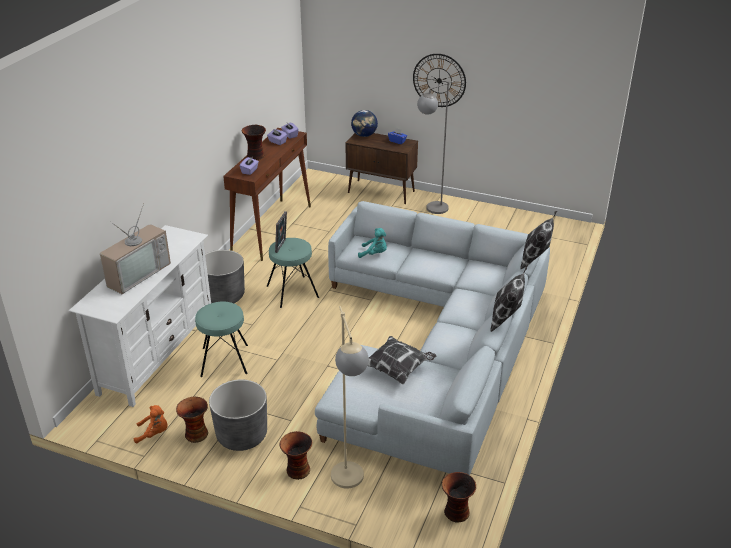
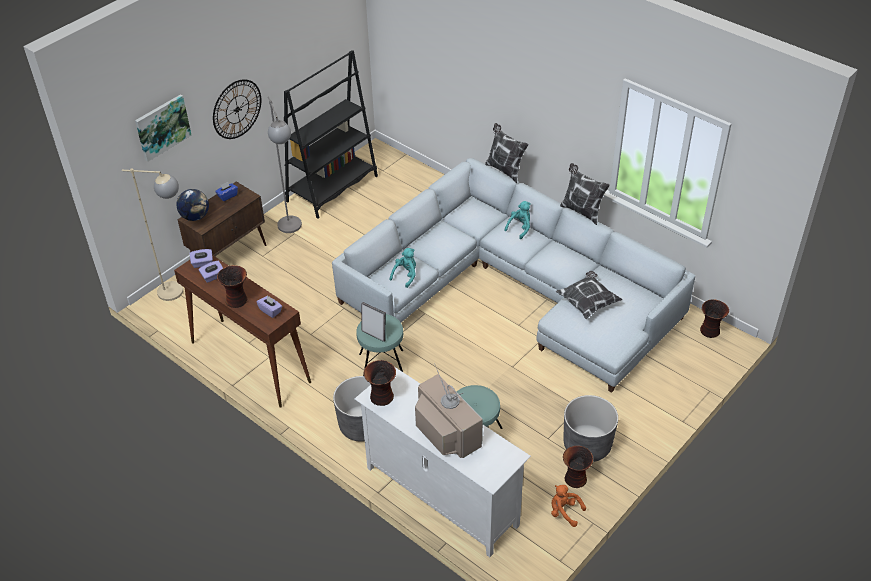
camera: 70 degrees left, 10 degrees up
orange plush toy [134,405,168,443] -> orange plush toy turned 75 degrees counterclockwise [551,485,586,527]
vase [280,431,312,480] -> vase moved to [364,360,396,406]
beige floor lamp [331,306,369,489] -> beige floor lamp moved to [122,168,183,301]
none -> picture [135,94,192,162]
none -> black bookcase [284,50,378,219]
none -> turquoise plush toy [504,201,531,239]

